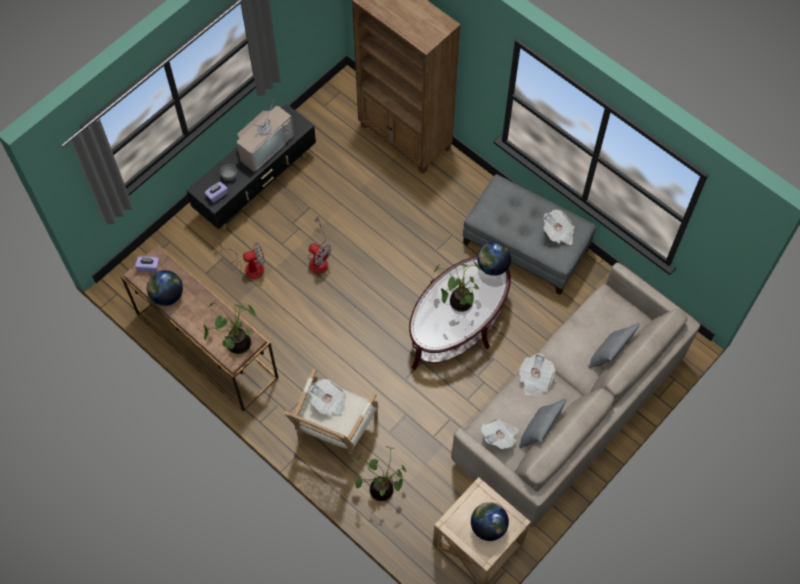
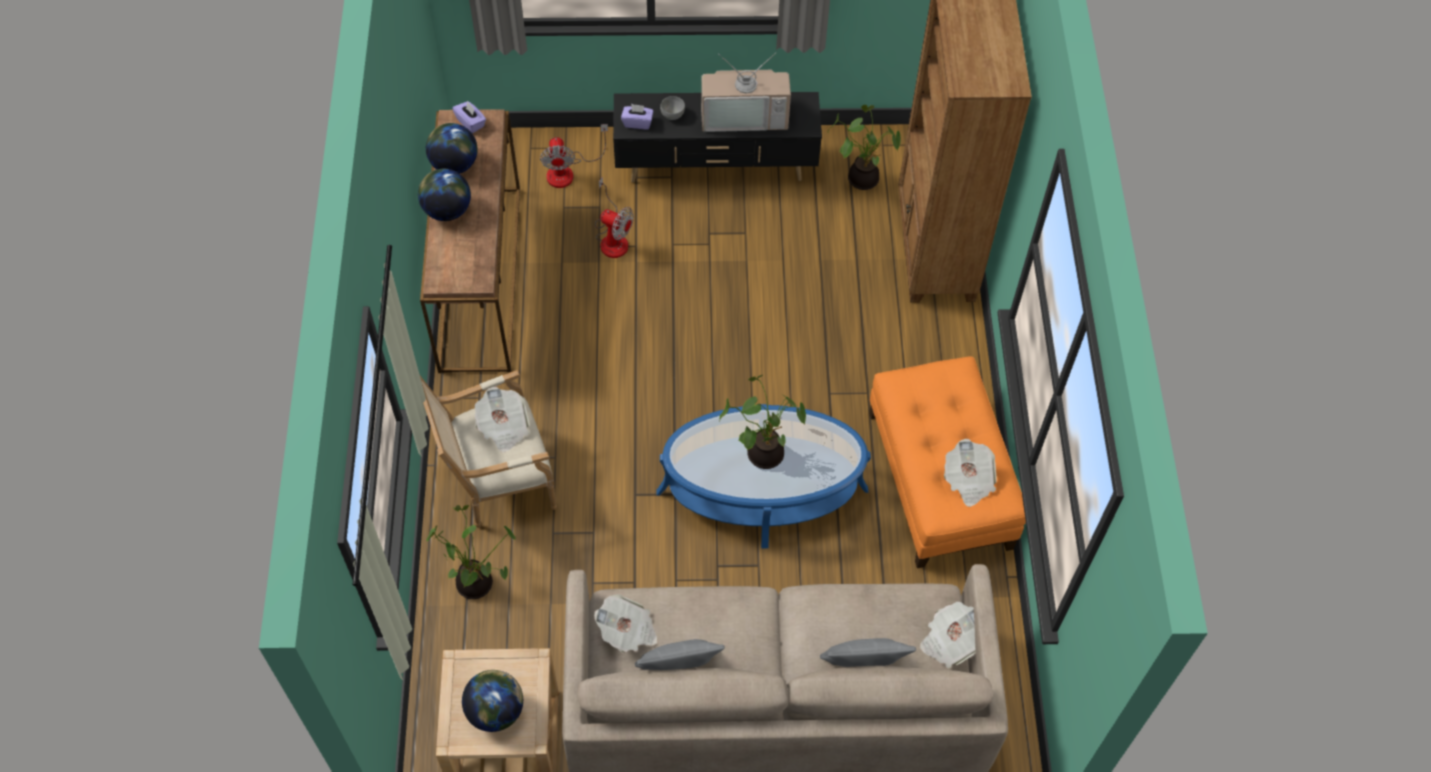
camera: 45 degrees right, 5 degrees down
potted plant [204,302,256,354] -> potted plant moved to [828,105,901,190]
fan [307,216,331,273] -> fan moved to [540,124,608,188]
brown coffee table [409,256,511,370] -> blue coffee table [657,404,871,548]
grey ottoman [463,174,596,295] -> orange ottoman [869,356,1026,568]
globe [477,242,511,276] -> globe moved to [418,169,471,221]
newspaper [519,353,555,395] -> newspaper moved to [920,602,976,668]

